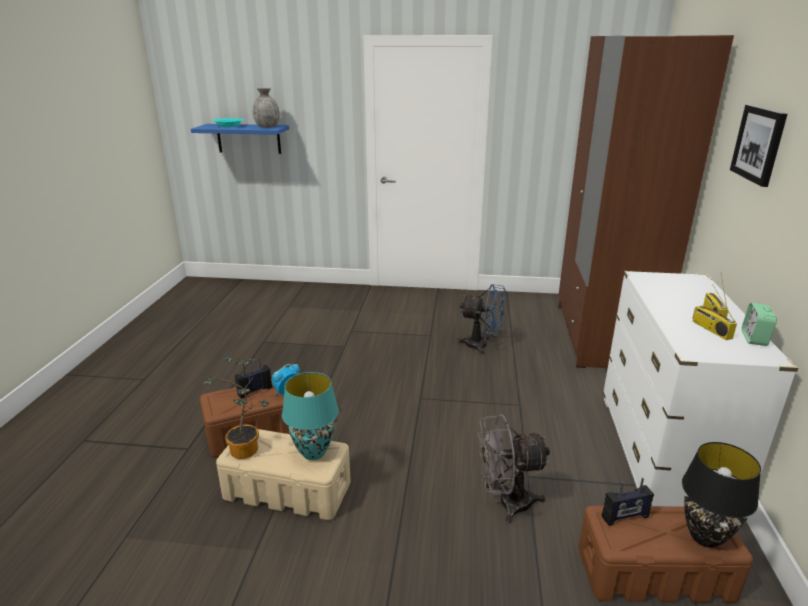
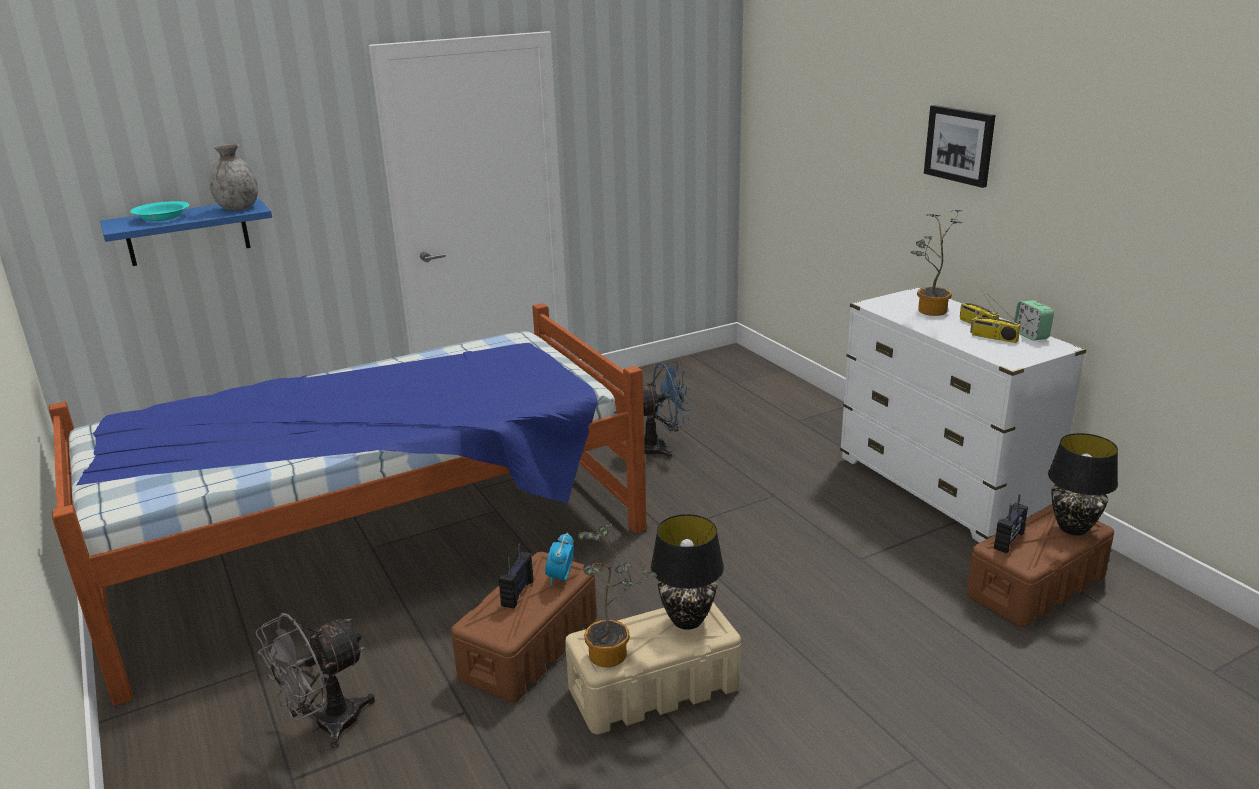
camera: 35 degrees left, 0 degrees up
turquoise table lamp [282,372,339,460] -> black table lamp [651,514,724,630]
grey fan [477,414,550,523] -> grey fan moved to [255,613,375,748]
brown wardrobe [558,35,734,368] -> none
none -> bed [49,303,647,706]
none -> potted plant [910,210,962,316]

